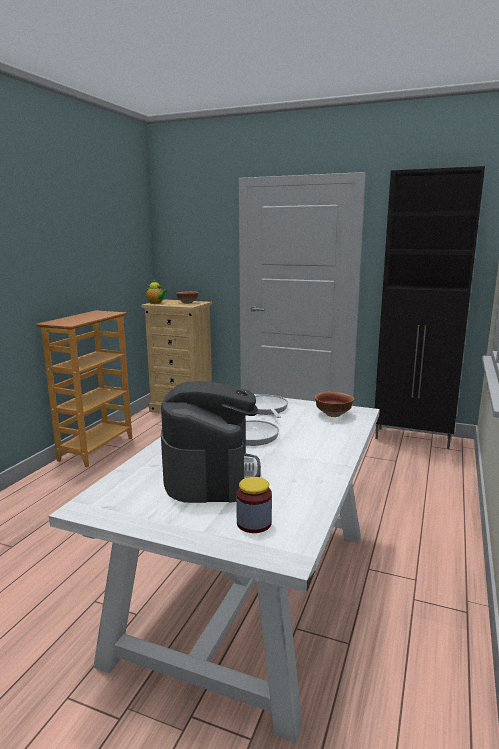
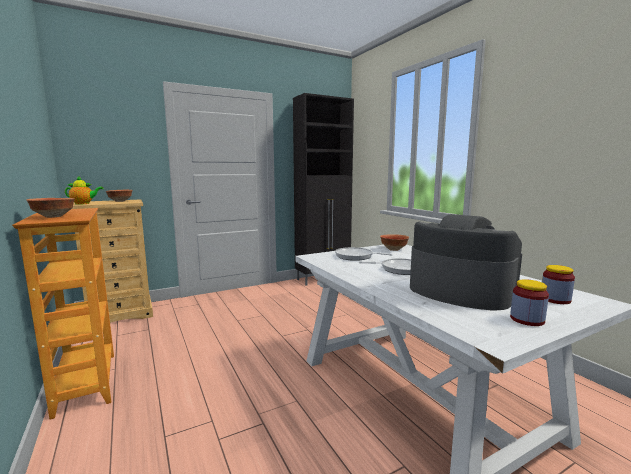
camera: 50 degrees left, 5 degrees down
none -> bowl [26,198,75,218]
none -> jar [510,279,549,326]

